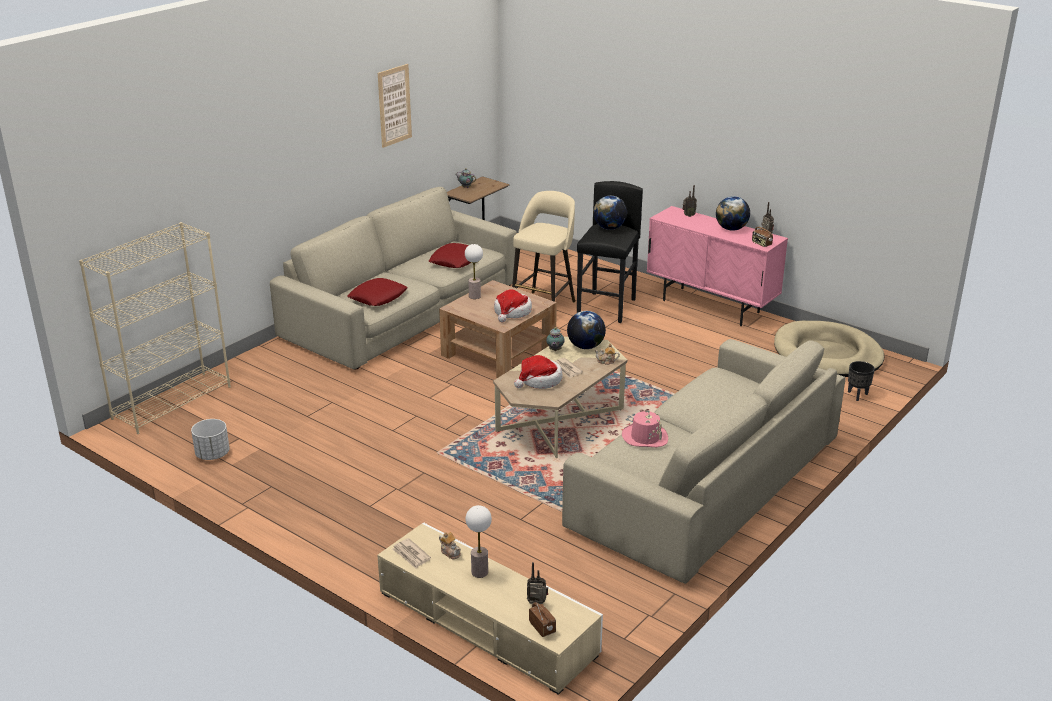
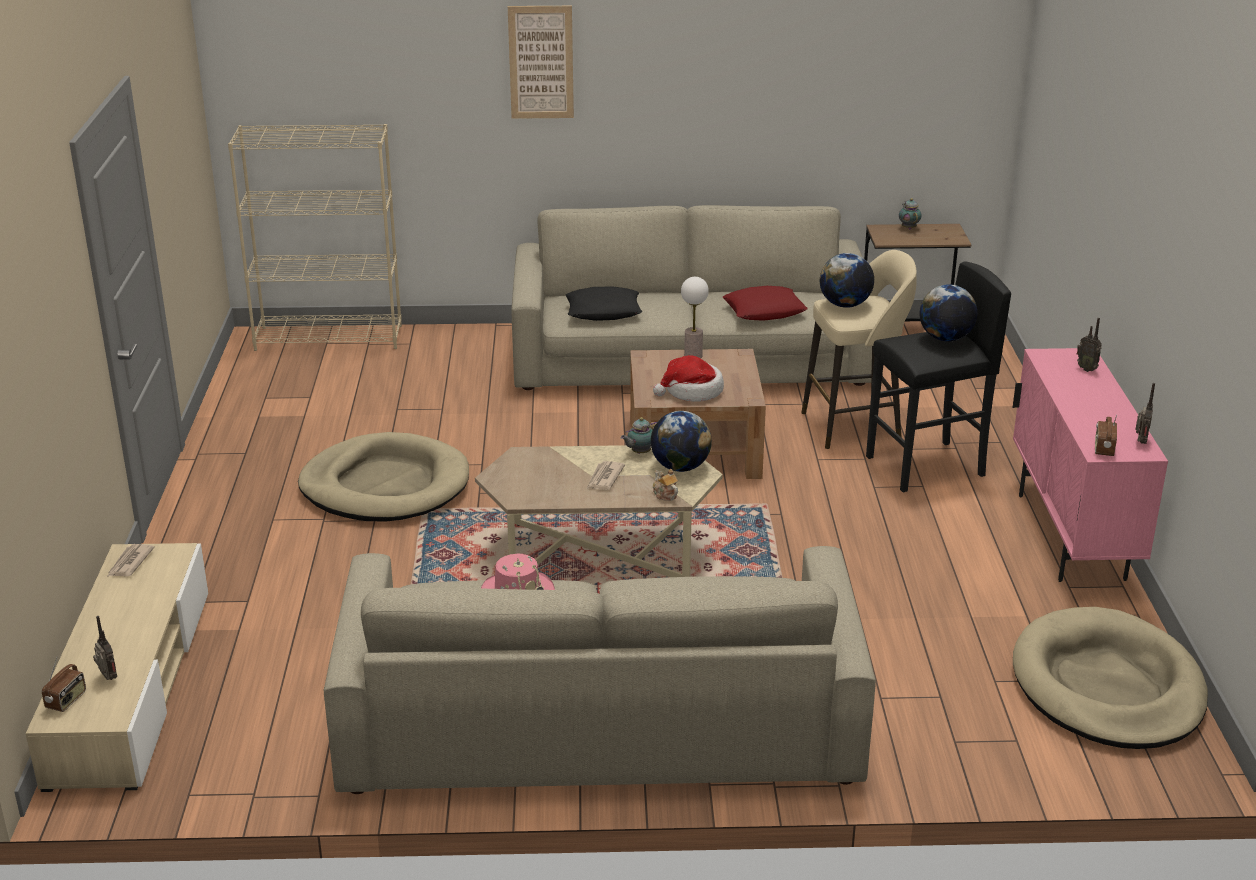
camera: 50 degrees right, 0 degrees up
white planter [191,419,230,460] -> none
red pillow [347,278,408,306] -> black pillow [566,286,642,321]
picture [378,64,412,148] -> picture moved to [508,6,574,119]
teapot [439,532,461,559] -> none
table lamp [465,505,492,578] -> none
hat [514,355,563,389] -> none
globe [716,196,750,231] -> globe moved to [820,253,874,308]
black planter [848,361,875,401] -> none
none -> beige dog bed [298,432,469,521]

